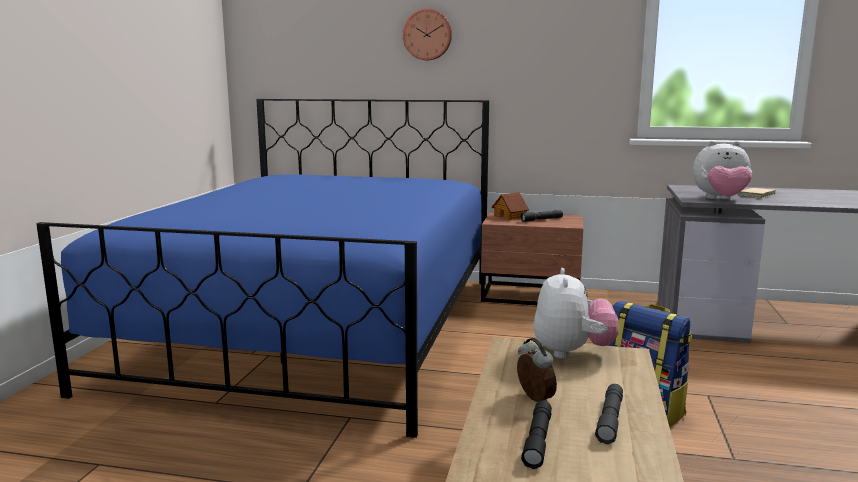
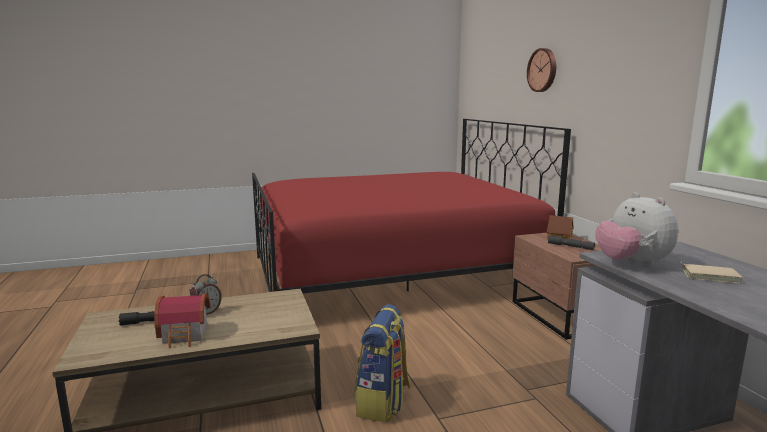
camera: 60 degrees right, 0 degrees up
blue bed [36,99,489,438] -> red bed [252,119,571,294]
plush toy [534,268,619,359] -> none
grey flashlight [595,384,623,444] -> toy house [154,287,210,349]

